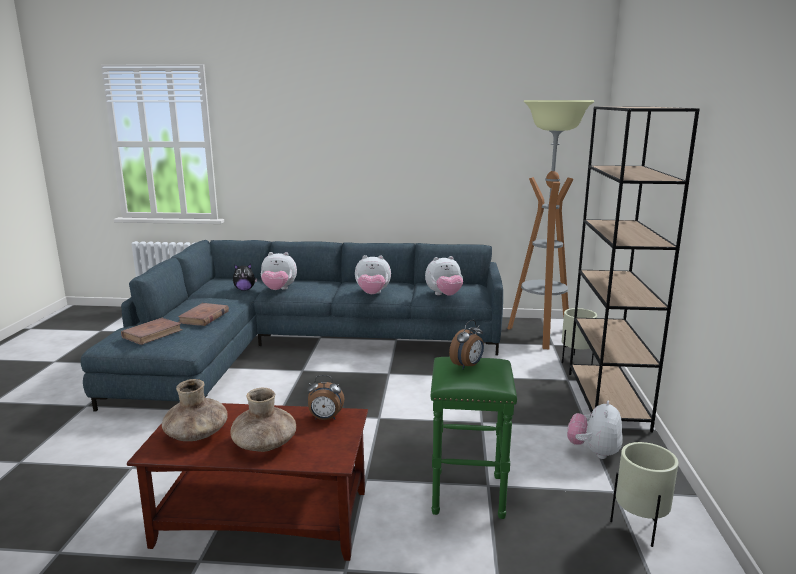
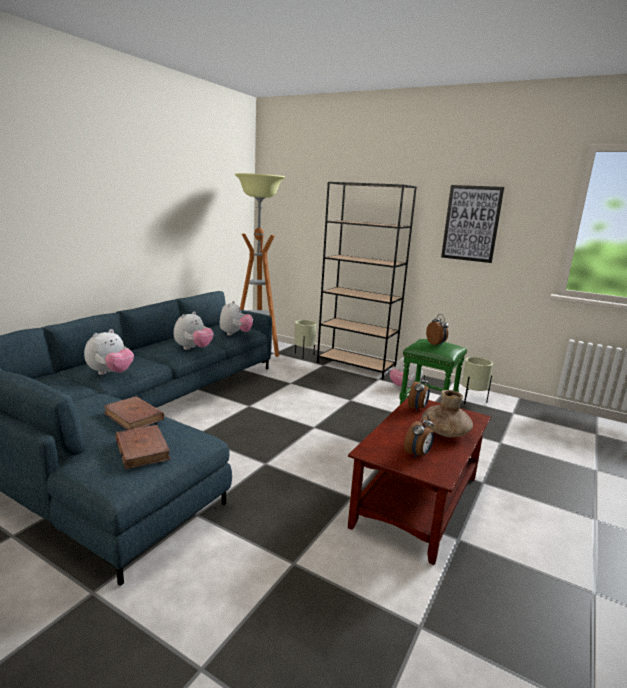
camera: 65 degrees left, 0 degrees up
brown vase [162,379,228,441] -> alarm clock [404,414,434,458]
plush toy [233,264,257,291] -> none
none -> picture [441,185,504,263]

